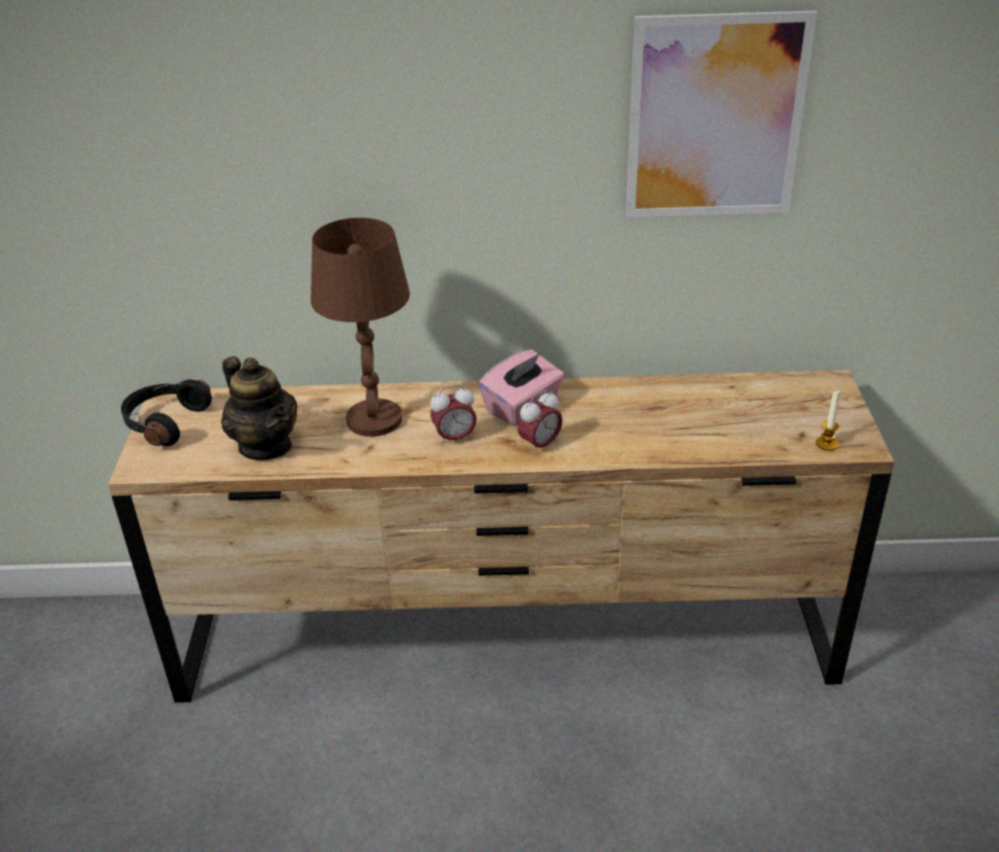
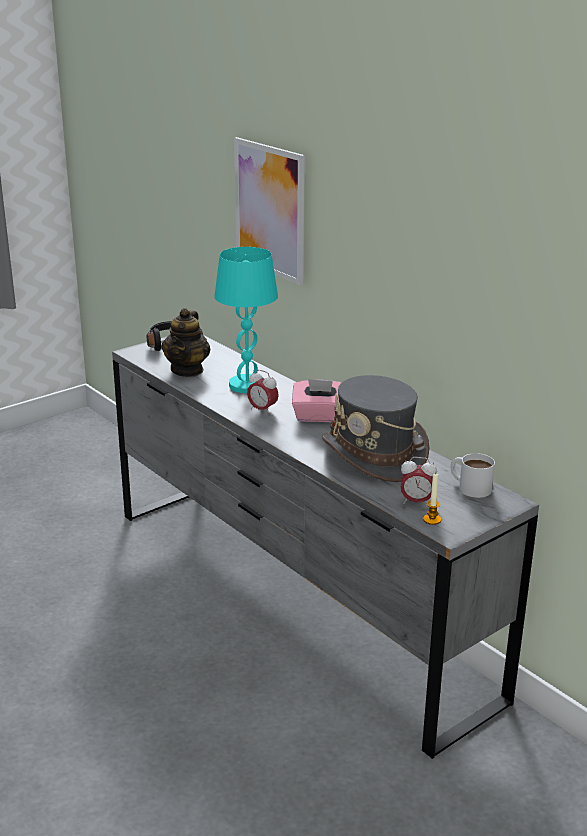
camera: 50 degrees right, 10 degrees down
brown dresser [108,370,894,703] -> grey dresser [112,335,539,759]
brown table lamp [311,218,410,437] -> turquoise table lamp [214,247,278,393]
alarm clock [517,390,563,456] -> alarm clock moved to [401,457,437,504]
picture [626,11,817,217] -> picture moved to [234,137,305,285]
none -> grey hat [322,375,429,482]
none -> white mug [451,453,495,498]

